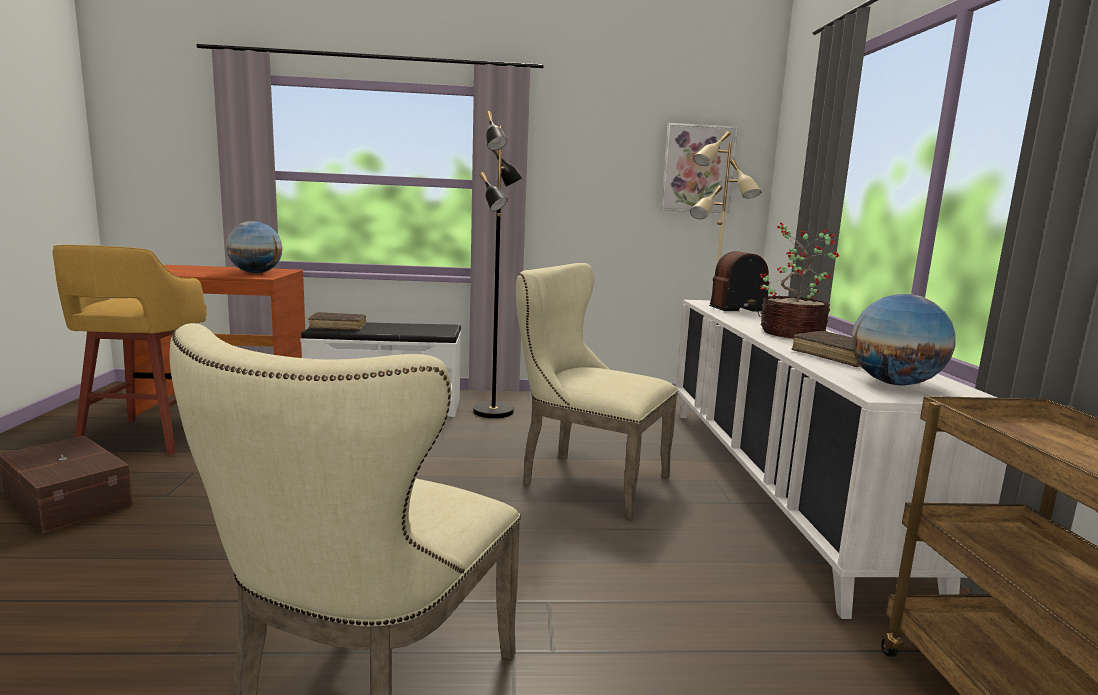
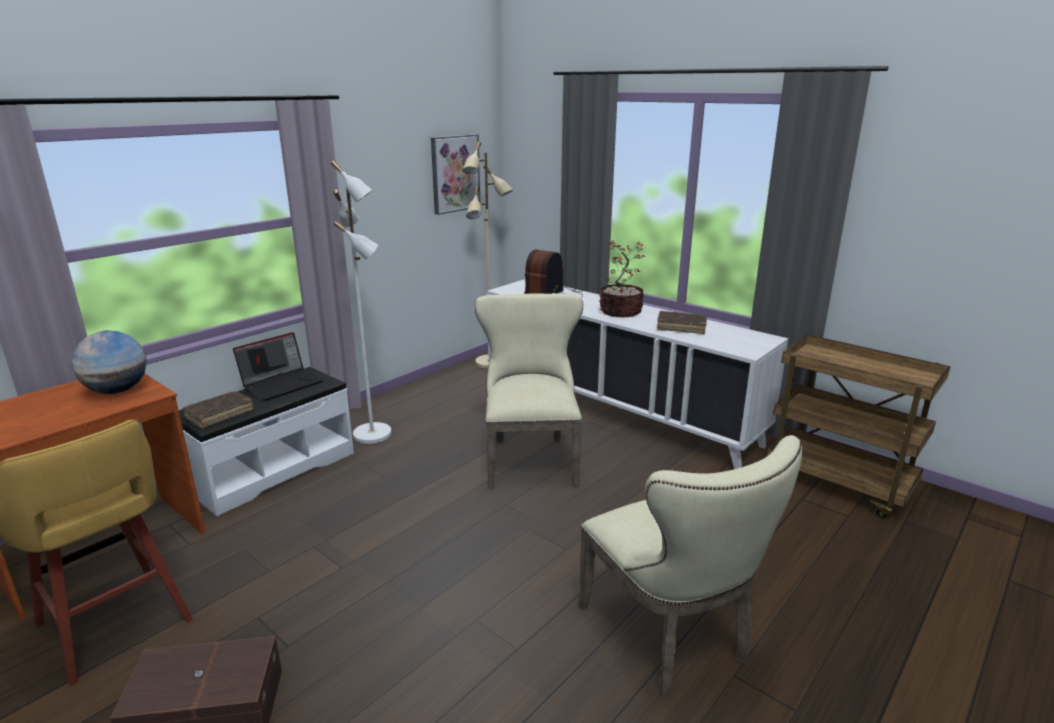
camera: 45 degrees left, 10 degrees up
black floor lamp [473,111,523,418] -> white floor lamp [331,160,392,444]
beige chair [516,263,678,520] -> beige chair turned 105 degrees clockwise [475,294,583,489]
globe [852,294,956,386] -> none
none -> laptop [233,332,323,401]

